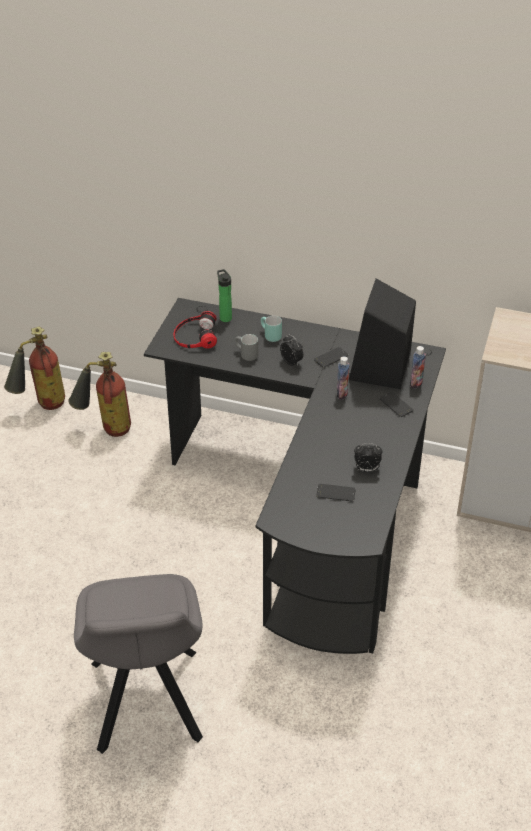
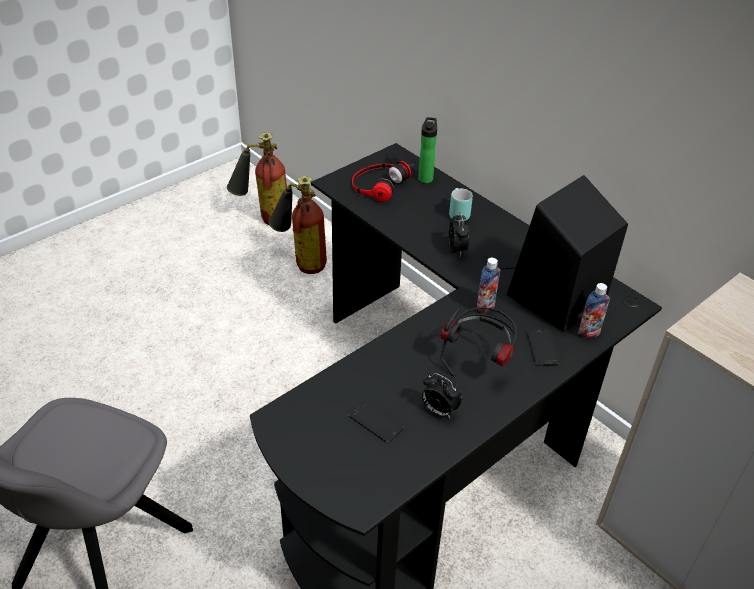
camera: 30 degrees right, 0 degrees up
grey mug [235,334,258,361] -> none
none -> headphones [440,307,517,376]

